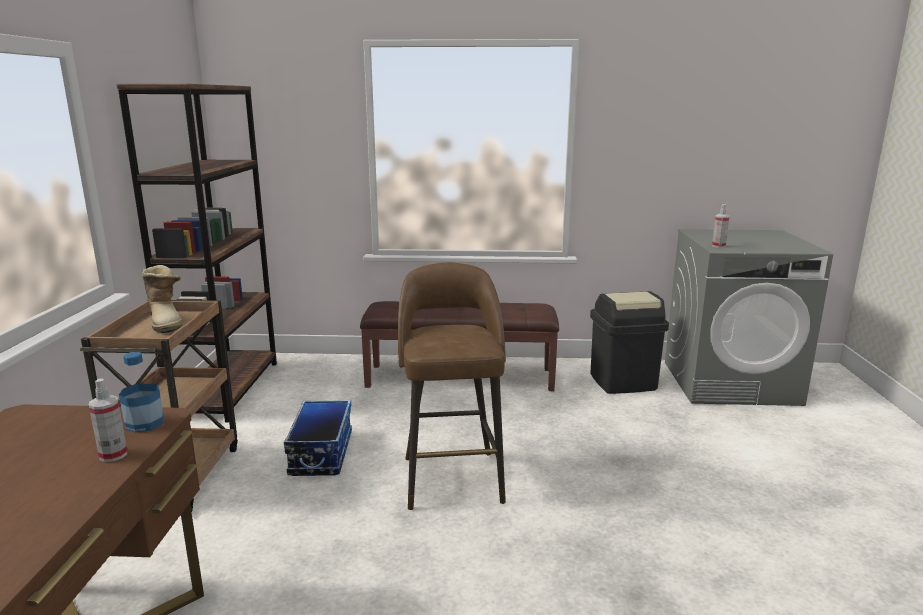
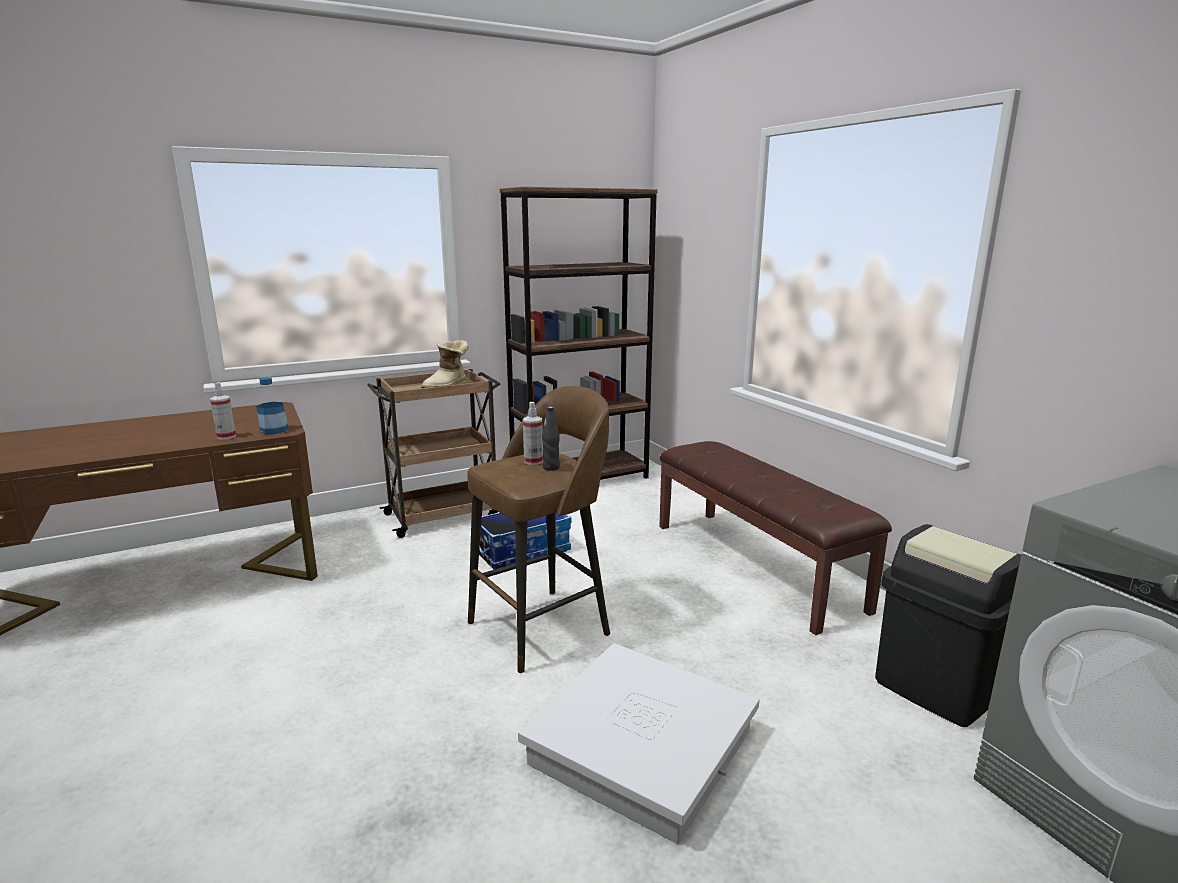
camera: 60 degrees right, 0 degrees up
spray bottle [712,204,729,248] -> spray bottle moved to [523,402,543,465]
none -> white storage box [518,643,760,844]
none -> black bottle [542,406,560,471]

